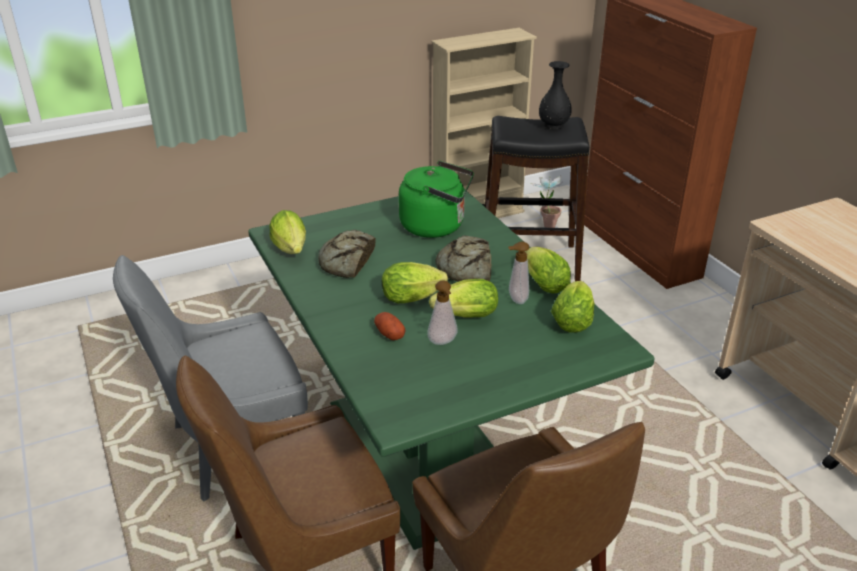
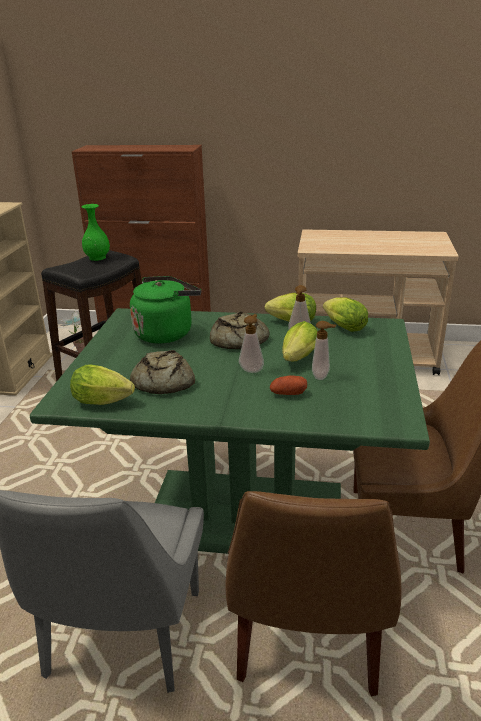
camera: 55 degrees left, 5 degrees down
lettuce [382,262,448,303] -> soap dispenser [239,314,264,373]
black vase [539,61,572,129] -> green vase [82,204,110,261]

